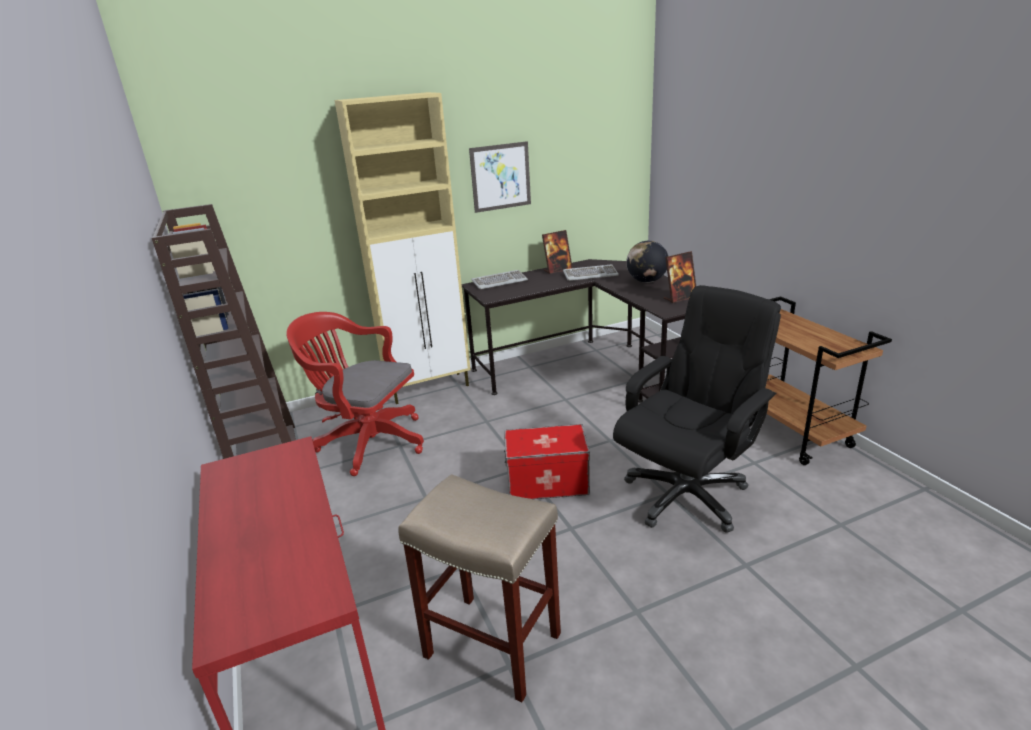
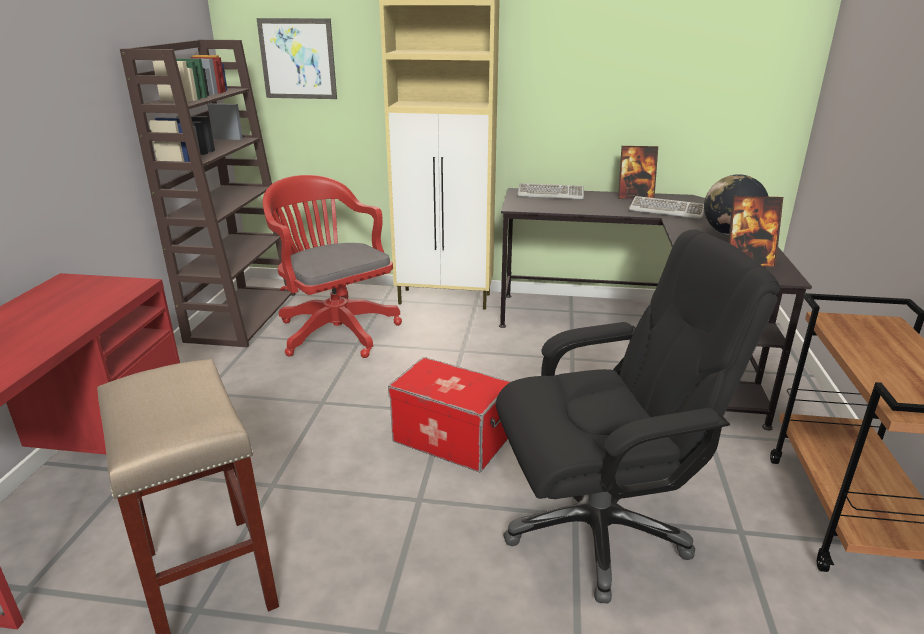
camera: 30 degrees right, 0 degrees up
picture [469,141,531,213] -> picture moved to [257,18,337,99]

